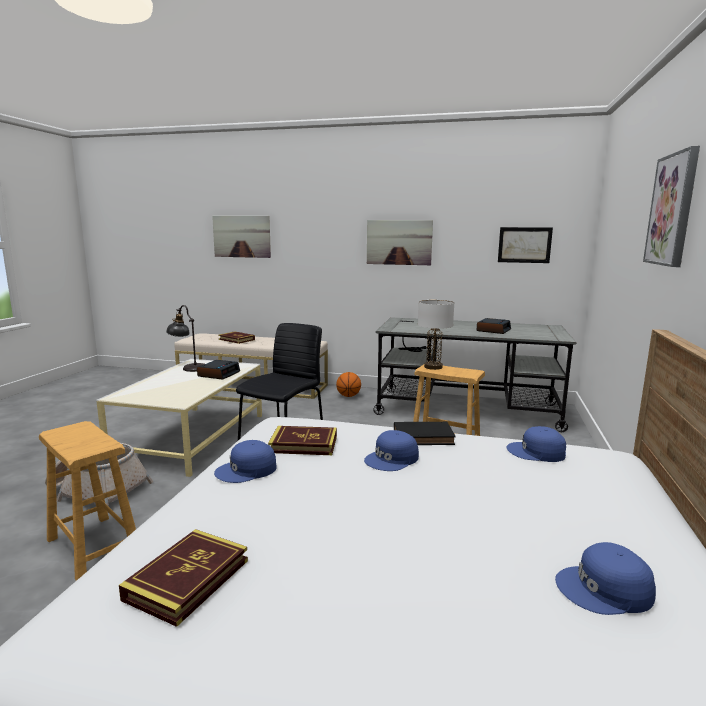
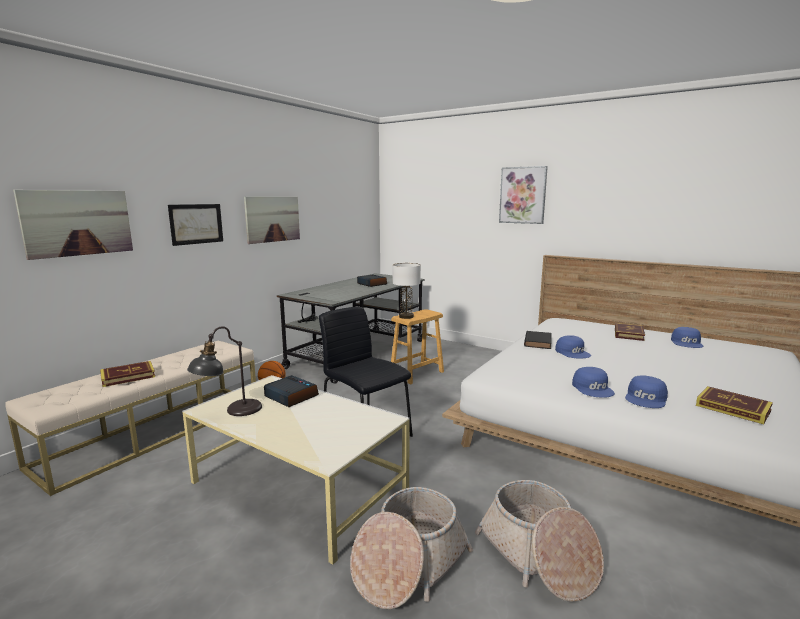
camera: 70 degrees left, 0 degrees up
brown stool [39,421,136,581] -> basket [475,480,604,602]
book [268,426,337,455] -> book moved to [615,323,645,341]
picture [498,227,553,263] -> picture moved to [168,204,223,246]
blue cap [507,426,566,462] -> blue cap moved to [625,375,668,408]

